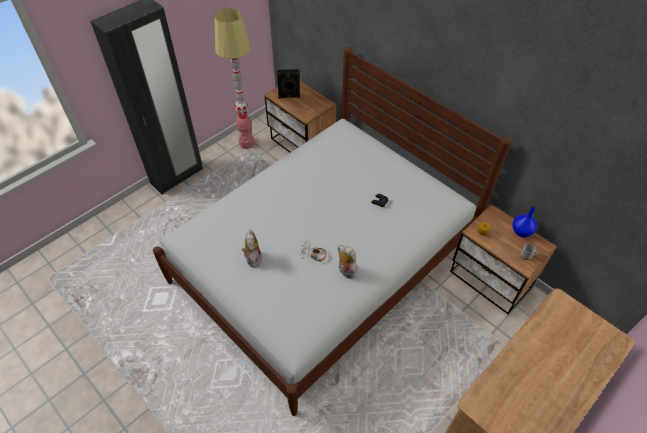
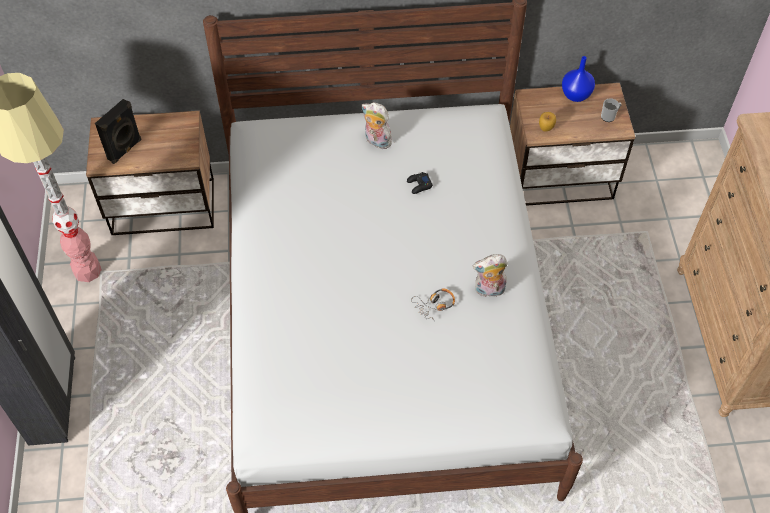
camera: 50 degrees left, 5 degrees up
plush toy [242,230,262,268] -> plush toy moved to [361,102,392,149]

